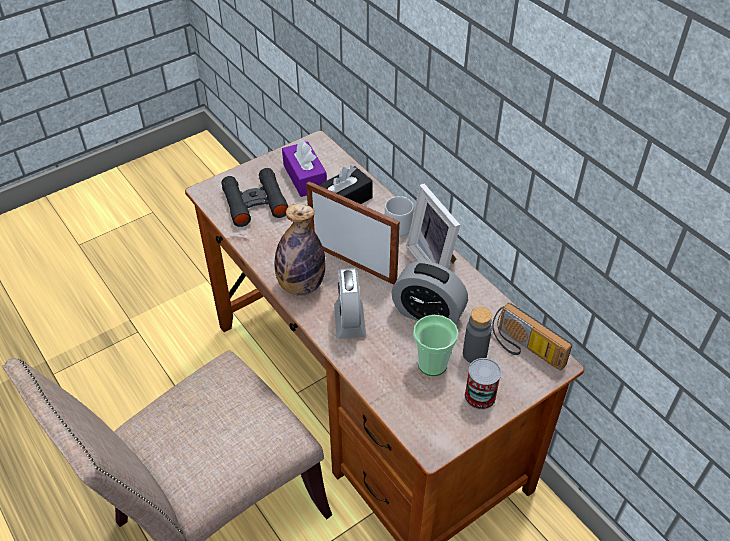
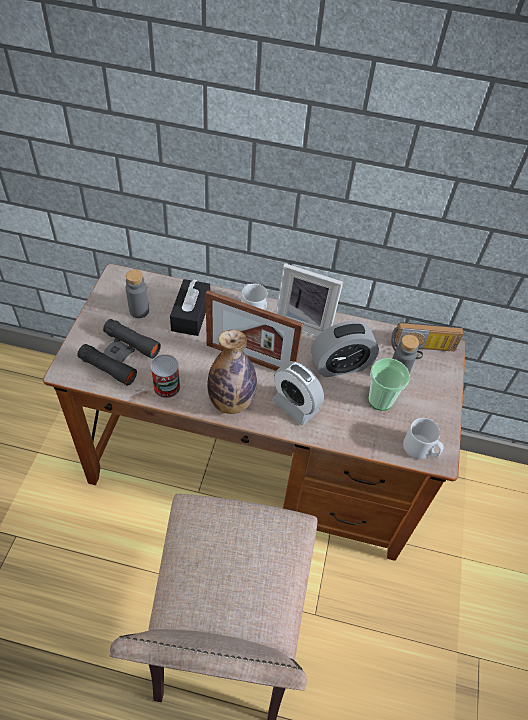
camera: 45 degrees left, 5 degrees up
purple tissue box [282,139,327,197] -> grey bottle [126,270,149,318]
picture frame [306,181,400,285] -> picture frame turned 150 degrees counterclockwise [206,290,303,371]
can [465,358,501,410] -> can moved to [151,354,180,398]
none -> grey mug [403,418,444,459]

